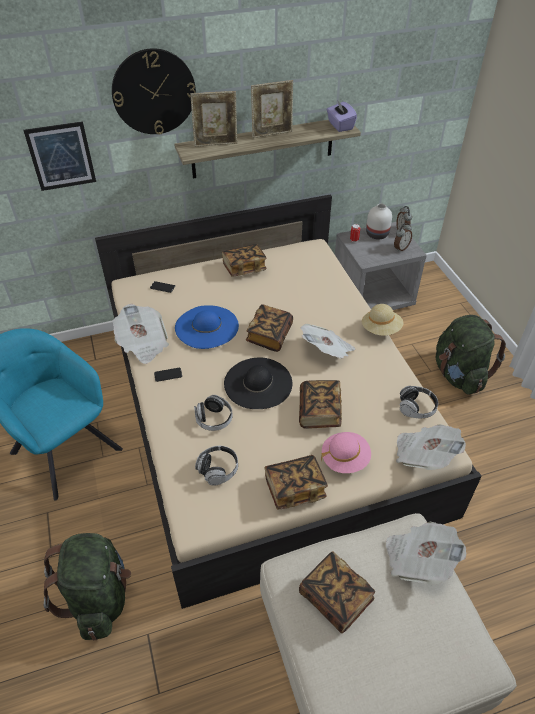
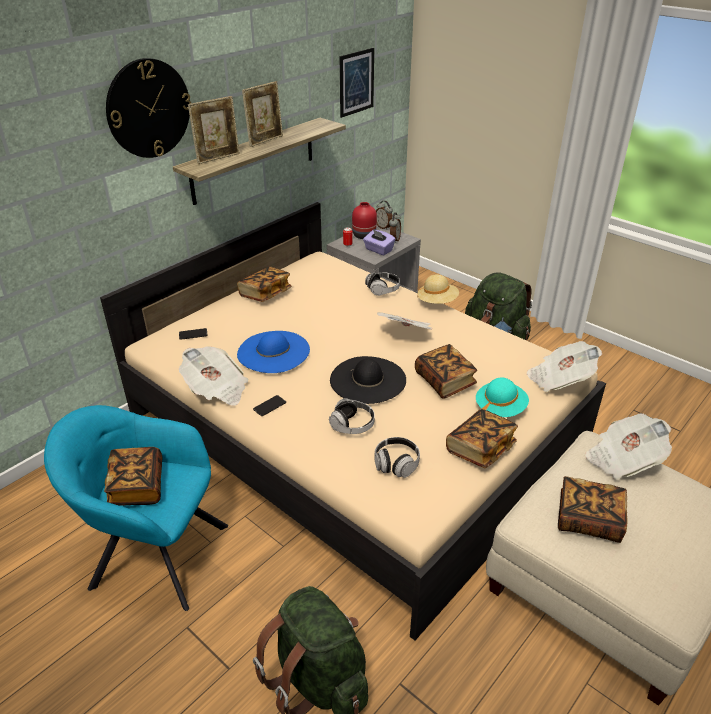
camera: 30 degrees left, 10 degrees down
picture [23,121,96,191] -> picture moved to [340,48,374,118]
book [246,304,293,352] -> book moved to [104,447,162,506]
pink hat [321,432,371,473] -> turquoise hat [476,377,529,417]
purple tissue box [327,100,357,132] -> purple tissue box moved to [363,229,395,255]
white vase [366,204,392,239] -> red vase [352,202,377,239]
headphones [399,386,438,418] -> headphones moved to [365,272,400,296]

